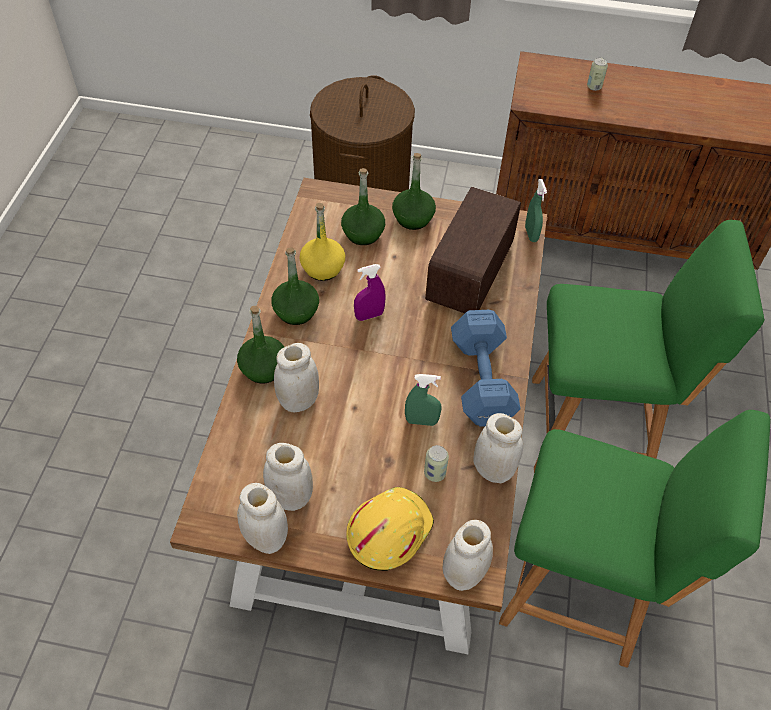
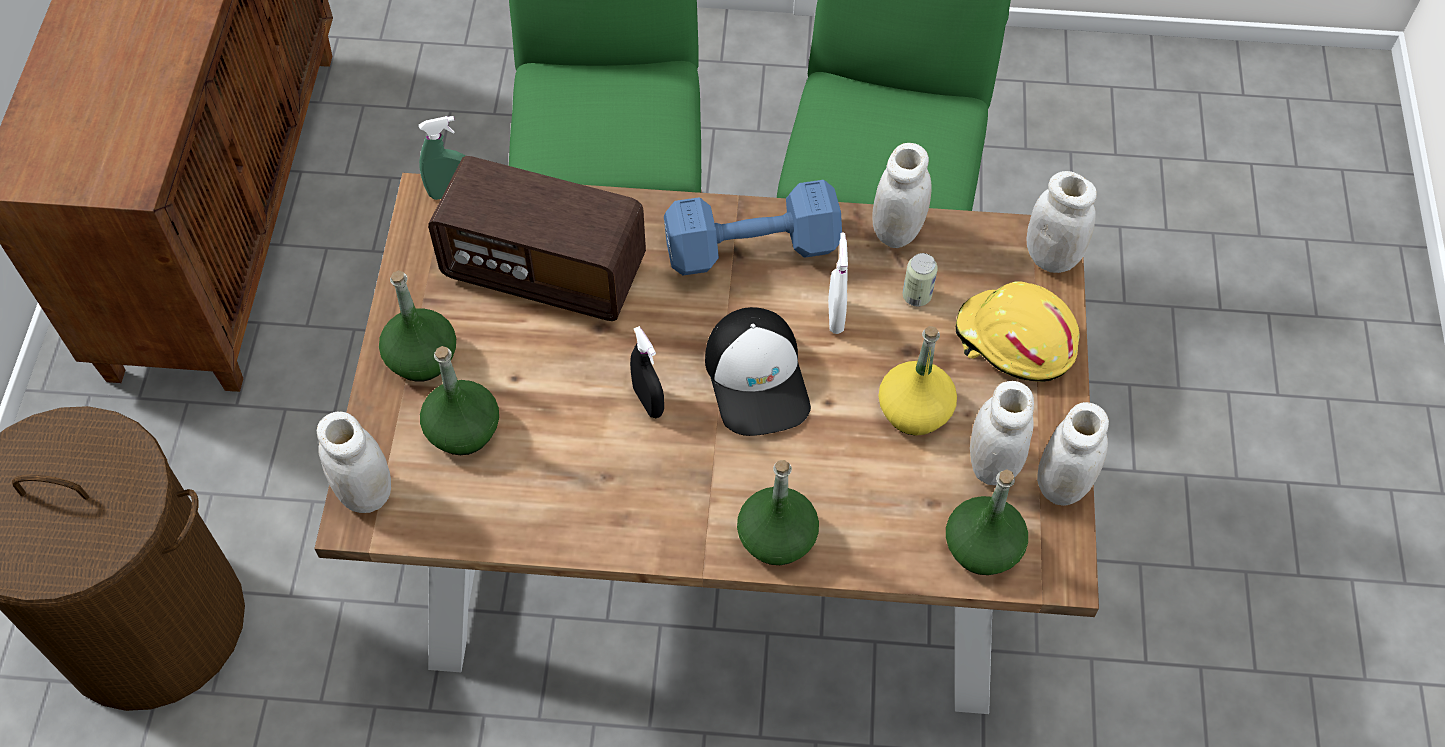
camera: 95 degrees left, 5 degrees up
green bottle [271,247,319,325] -> green bottle moved to [946,469,1028,575]
white jar [274,343,319,413] -> white jar moved to [317,411,391,513]
yellow bottle [299,203,345,281] -> yellow bottle moved to [879,326,957,436]
purple spray bottle [354,264,386,321] -> black spray bottle [630,326,664,418]
green spray bottle [405,374,442,426] -> white spray bottle [828,233,848,334]
can [587,58,608,91] -> none
none -> cap [705,307,811,436]

